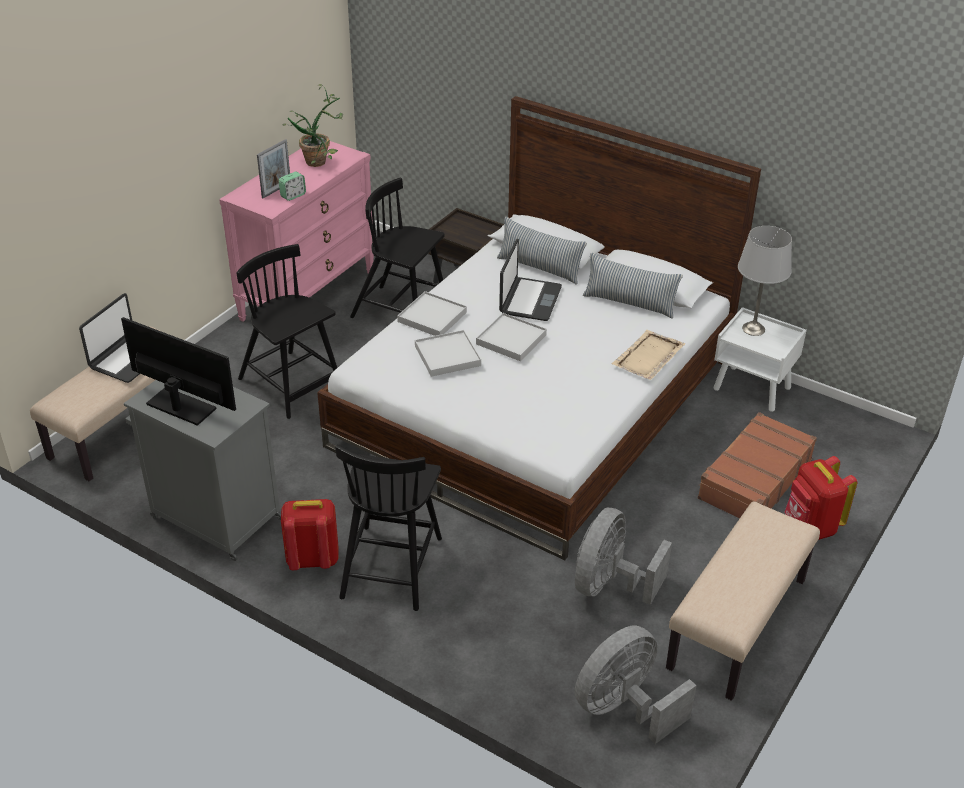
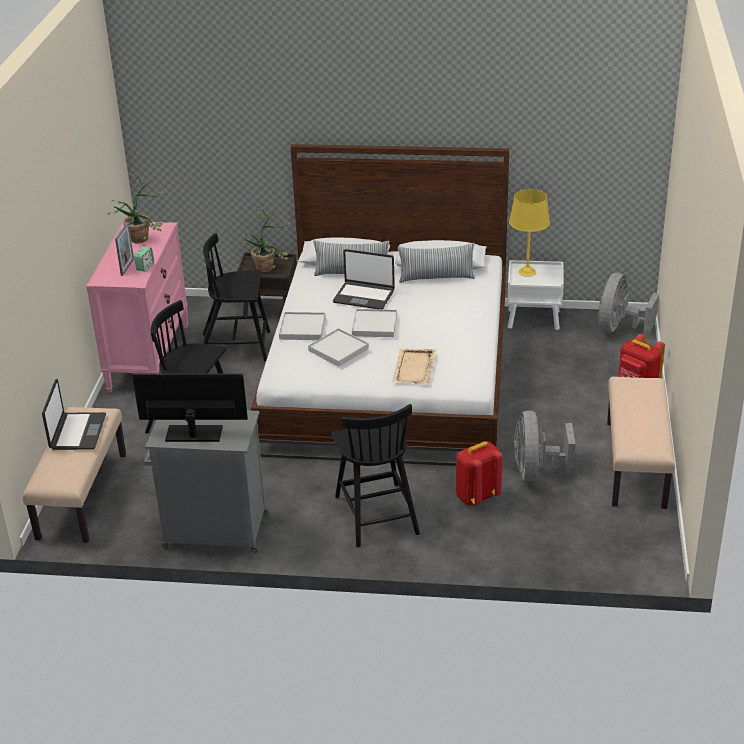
camera: 25 degrees left, 5 degrees down
red backpack [281,499,338,570] -> red backpack moved to [456,441,503,505]
laptop [499,239,562,321] -> laptop turned 120 degrees clockwise [333,249,395,309]
grey fan [575,625,697,744] -> grey fan moved to [598,273,659,335]
beige tray [612,330,685,380] -> beige tray moved to [392,348,436,383]
brown suitcase [698,412,817,519] -> none
grey table lamp [738,226,792,336] -> yellow table lamp [509,189,550,277]
none -> potted plant [238,207,291,272]

